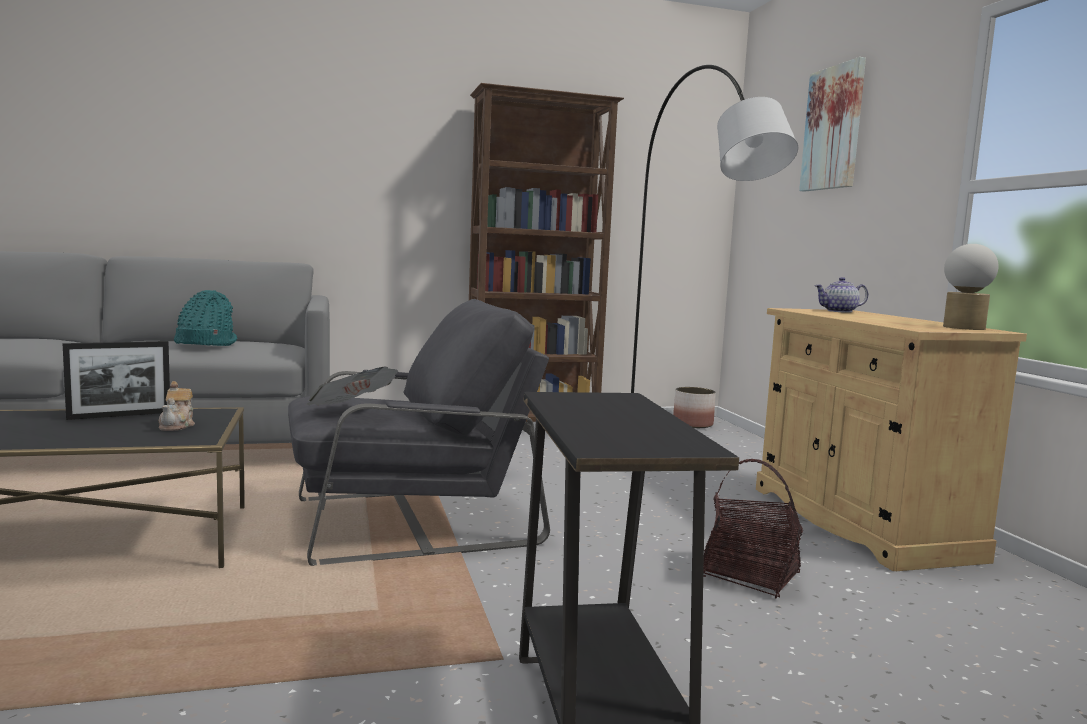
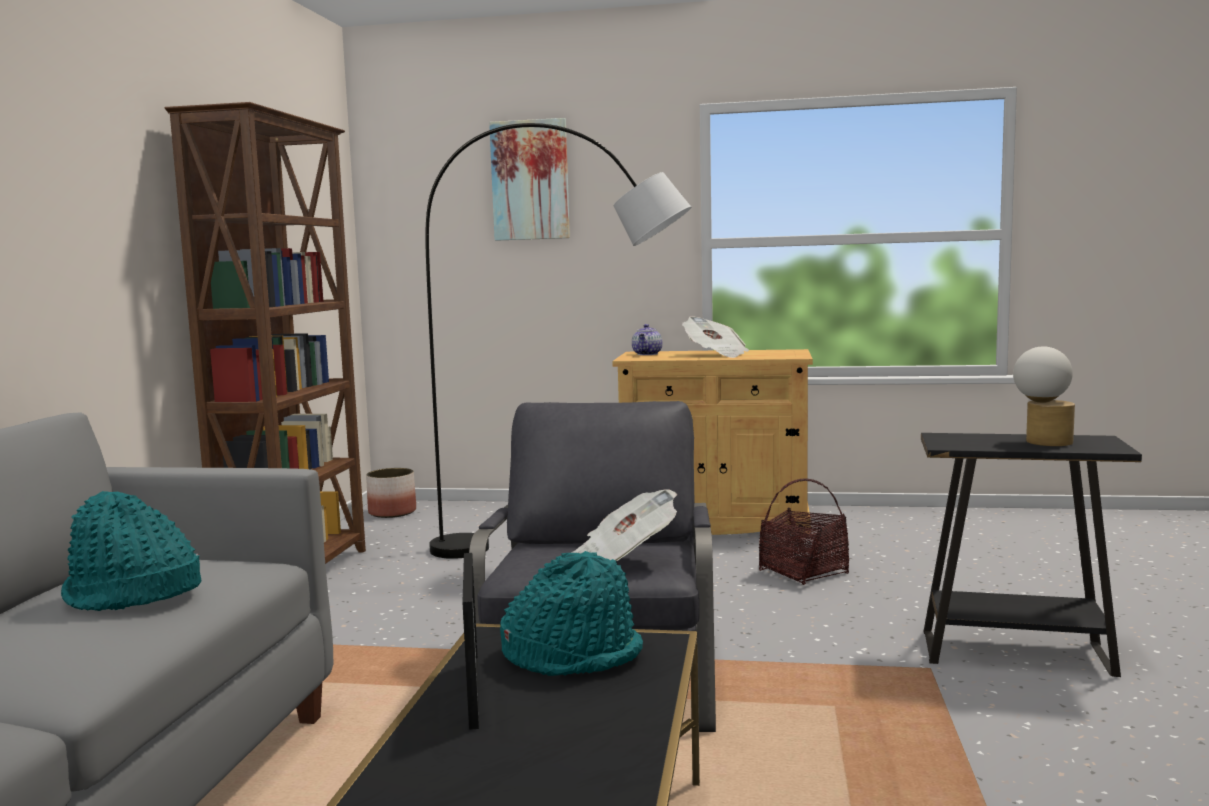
camera: 65 degrees left, 0 degrees up
teapot [158,381,195,431] -> turquoise hat [500,551,643,676]
table lamp [943,244,999,330] -> table lamp moved to [1013,346,1075,446]
none -> newspaper [682,316,749,358]

